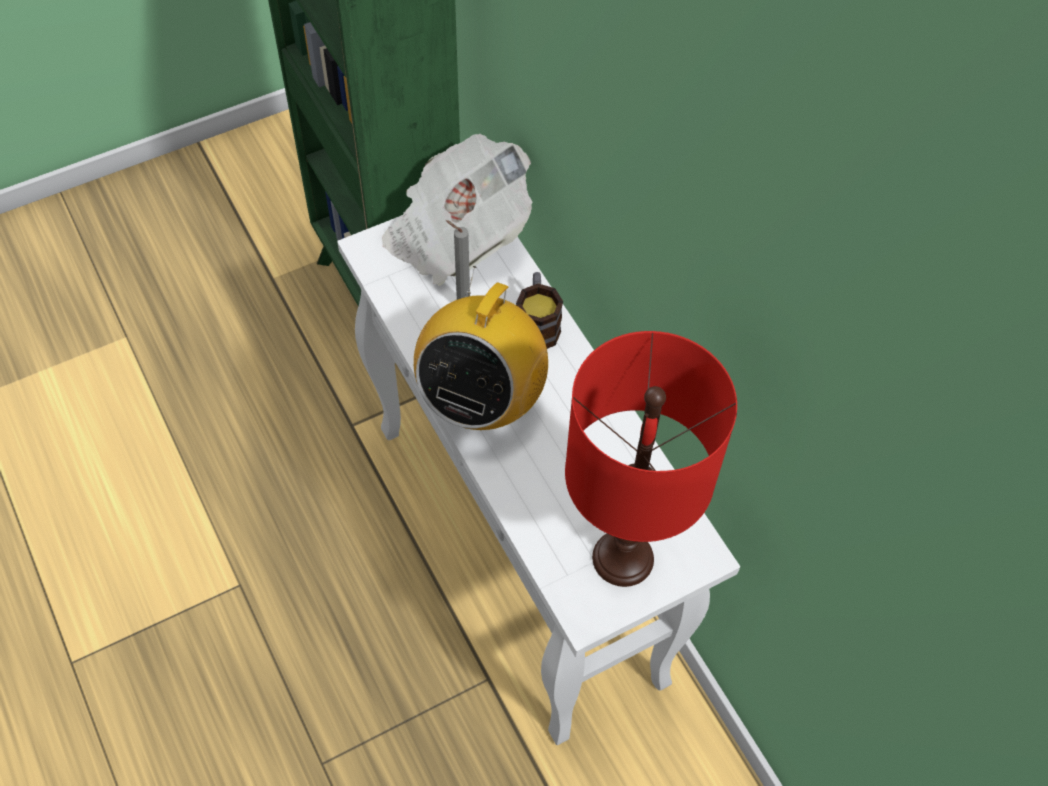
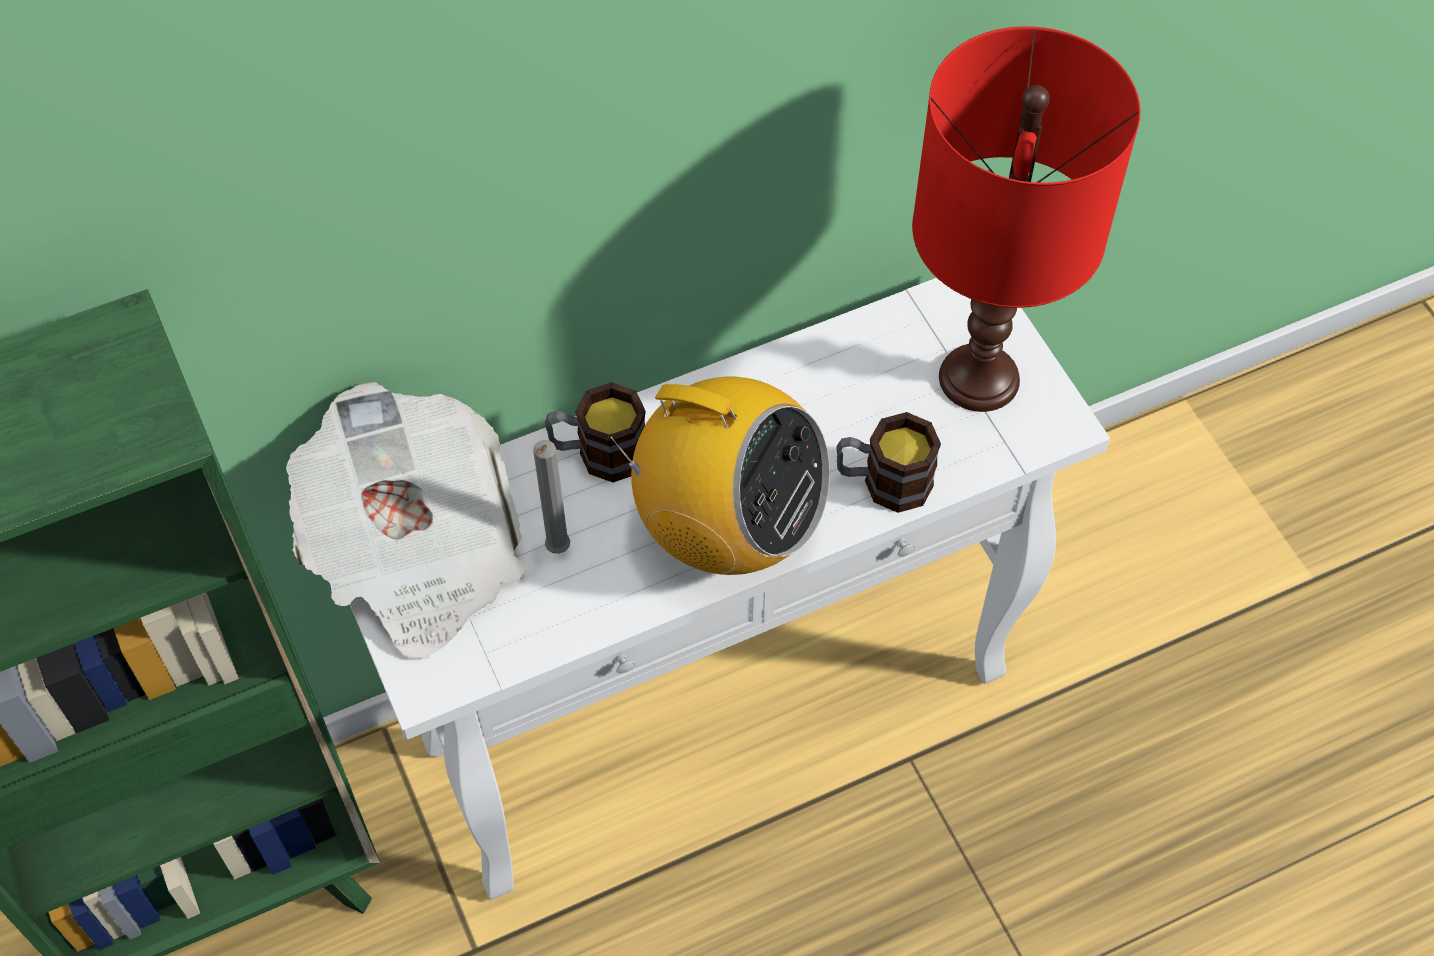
camera: 85 degrees left, 0 degrees up
none -> mug [836,412,941,513]

